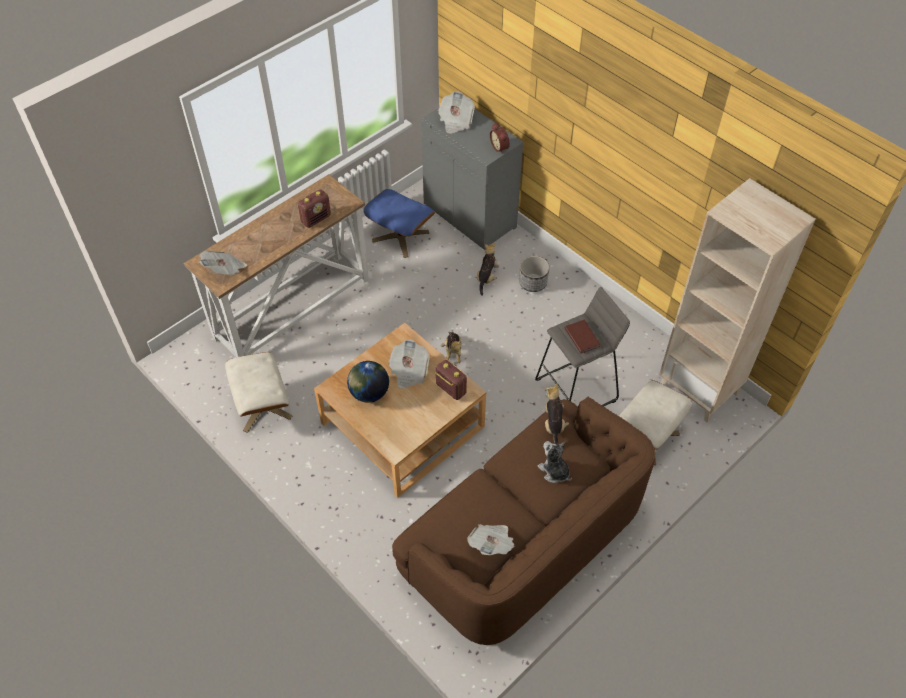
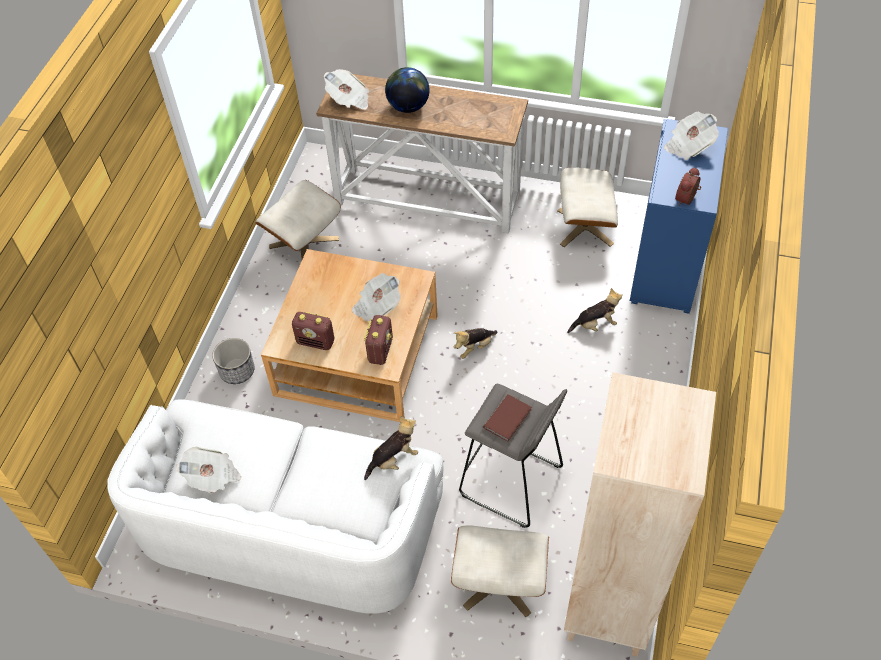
camera: 60 degrees right, 0 degrees up
radio [298,189,331,228] -> radio moved to [292,312,334,350]
globe [347,361,389,403] -> globe moved to [385,67,430,113]
blue ottoman [363,189,435,258] -> beige ottoman [557,167,618,247]
brown sofa [392,397,655,645] -> white sofa [107,400,444,614]
grey cabinet [421,108,523,250] -> blue cabinet [630,119,728,314]
planter [519,256,550,292] -> planter moved to [212,338,255,384]
plush toy [538,441,572,483] -> none

